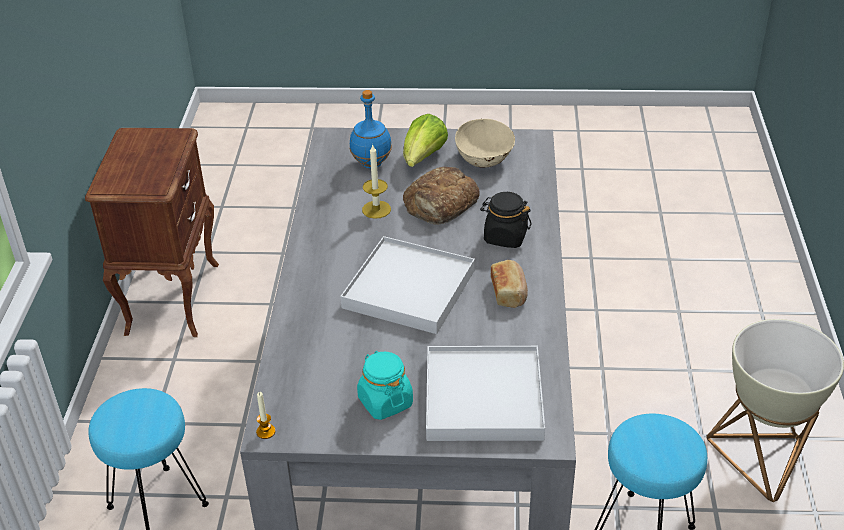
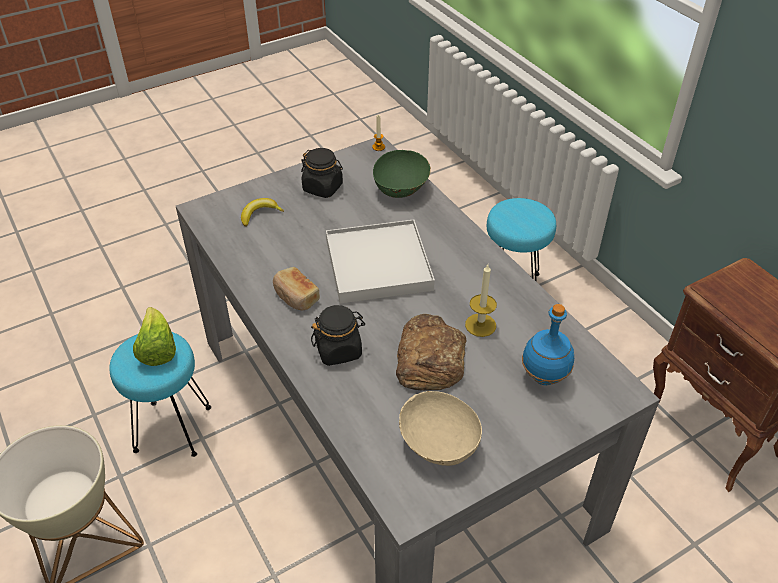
camera: 145 degrees right, 5 degrees up
turquoise jar [357,351,413,420] -> black jar [301,148,343,198]
lettuce [403,114,448,167] -> lettuce moved to [133,307,176,366]
white tray [426,346,545,441] -> banana [241,198,284,227]
none -> green bowl [373,150,431,198]

